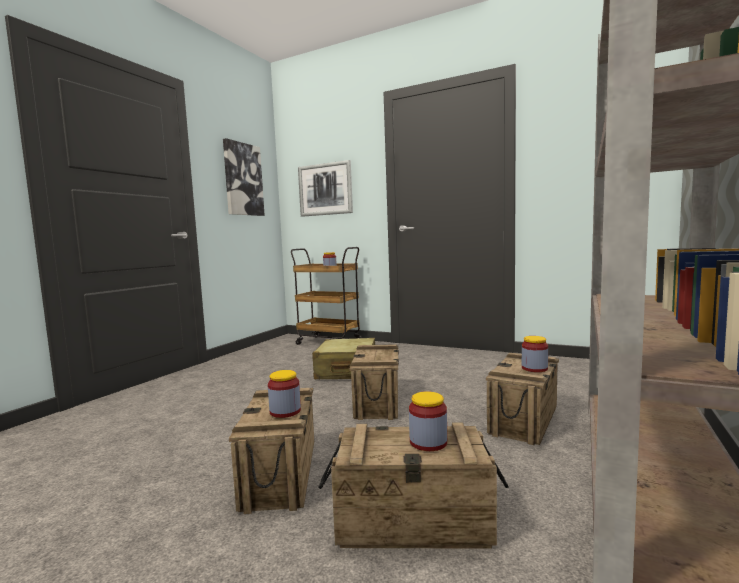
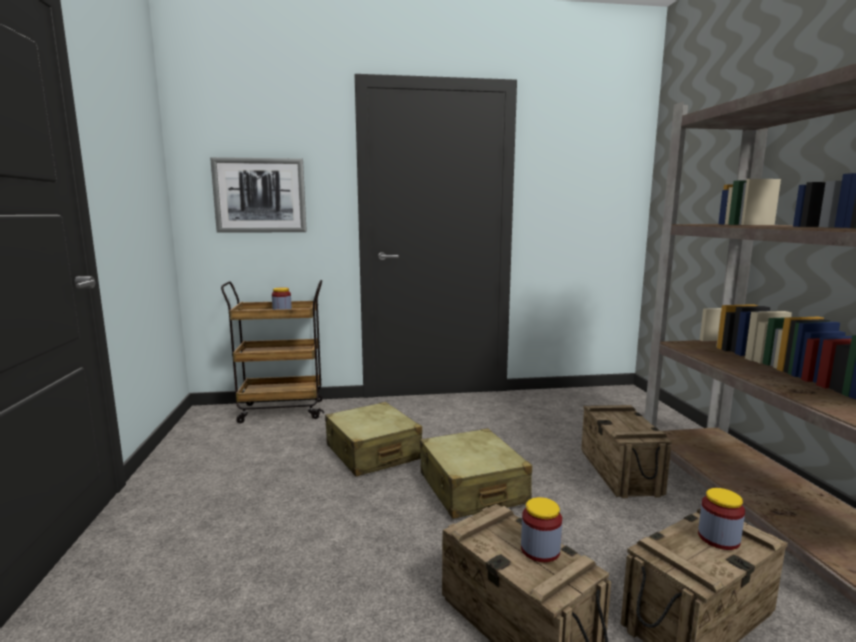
camera: 35 degrees left, 5 degrees up
picture [223,138,265,216] -> none
crate [349,344,399,420] -> beige suitcase [420,428,532,519]
jar [522,336,548,372] -> none

